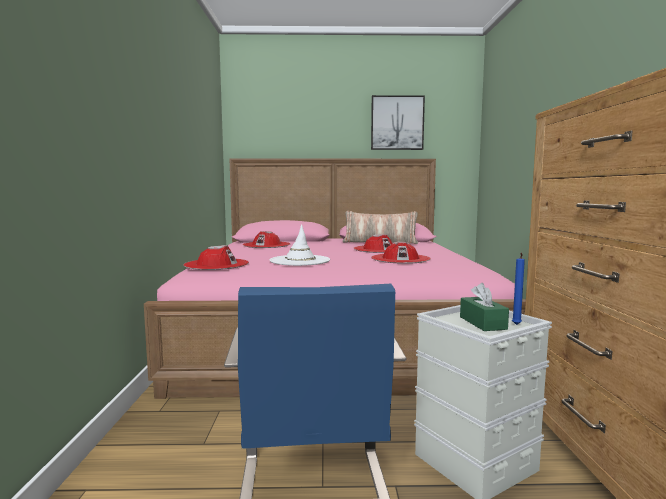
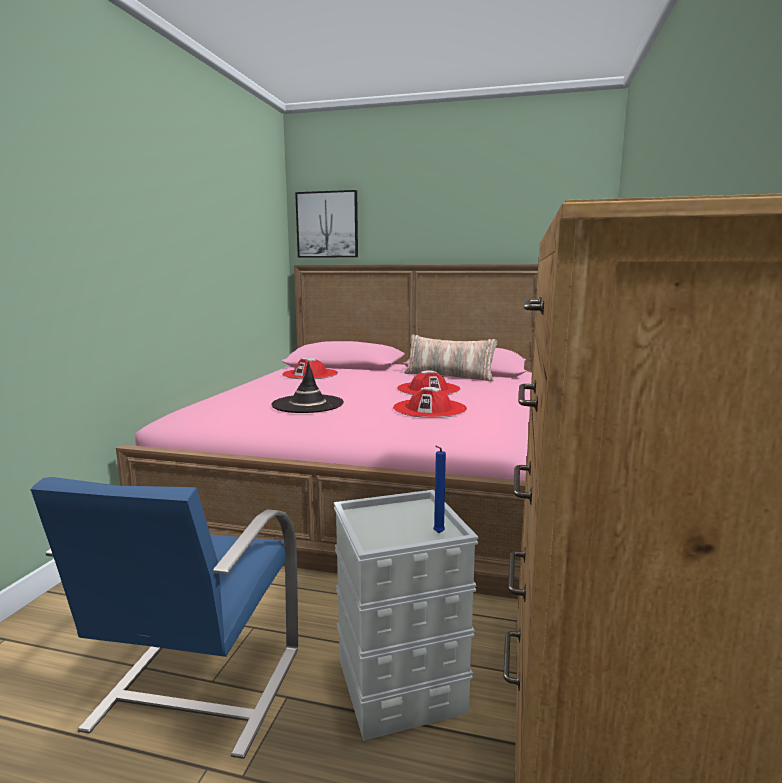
camera: 15 degrees right, 5 degrees up
red hat [183,245,249,270] -> none
white hat [270,224,330,266] -> black hat [271,362,344,413]
picture [371,95,425,150] -> picture moved to [295,190,358,258]
green tissue box [460,283,509,331] -> none

